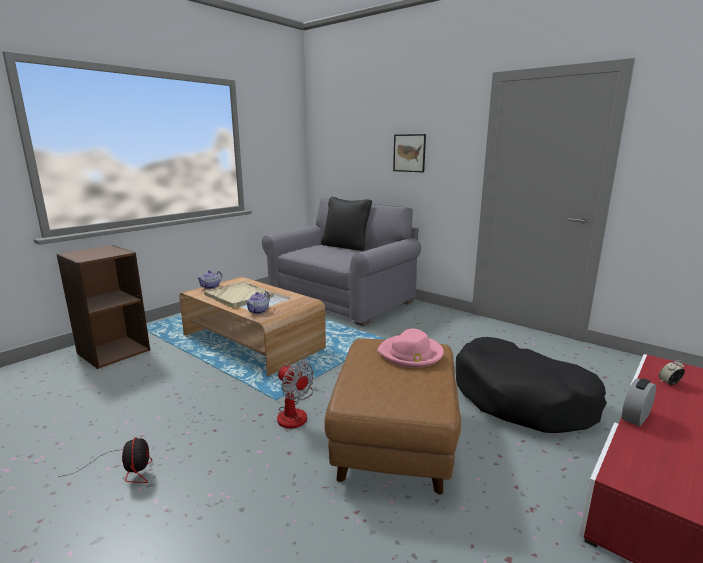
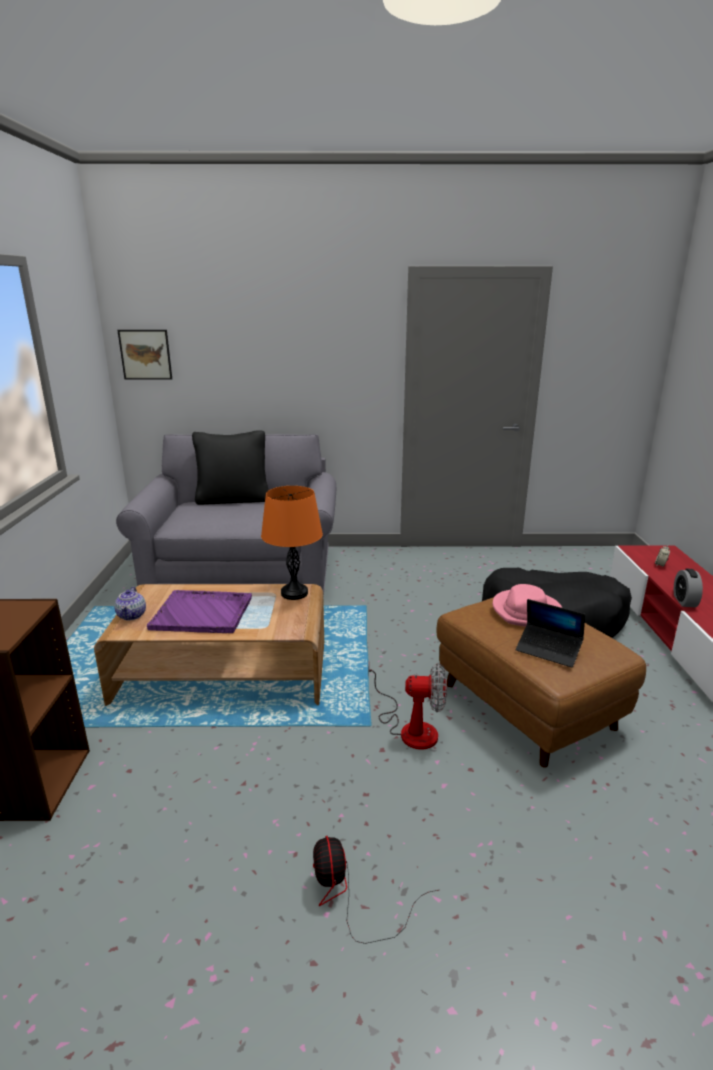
camera: 40 degrees left, 5 degrees up
fan [58,437,152,483] -> fan turned 135 degrees counterclockwise [313,836,438,944]
beige tray [204,281,274,308] -> purple tray [147,590,252,633]
teapot [245,292,270,314] -> none
picture [393,134,426,172] -> picture moved to [117,330,172,380]
none -> orange table lamp [261,486,323,600]
none -> laptop [516,599,585,668]

